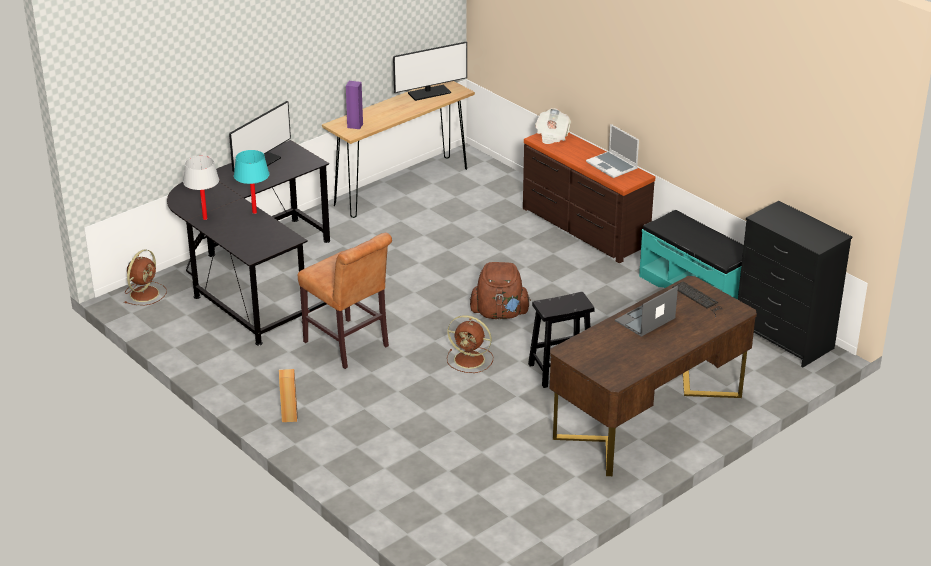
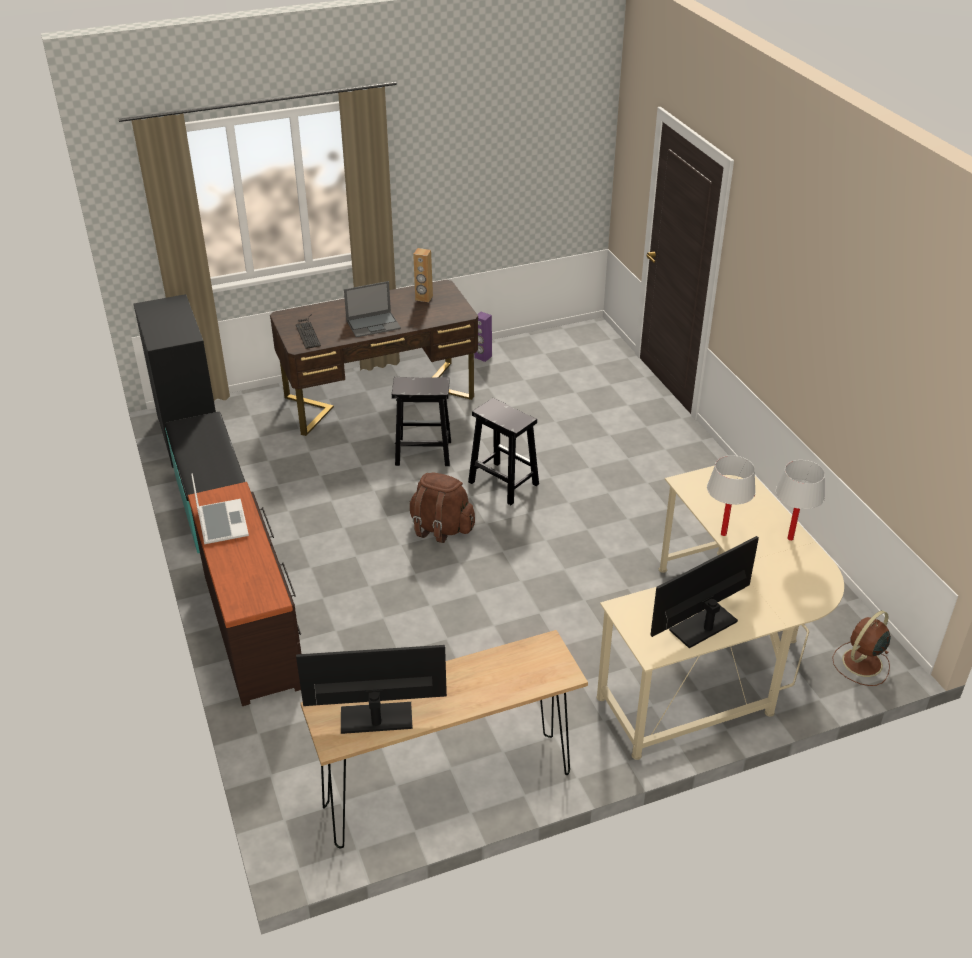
camera: 160 degrees left, 5 degrees up
black desk [167,140,330,345] -> beige desk [597,466,844,760]
turquoise table lamp [234,150,269,214] -> white table lamp [707,455,756,536]
brown speaker [279,369,297,422] -> brown speaker moved to [413,248,433,302]
brown chair [298,233,392,369] -> none
purple speaker [346,81,363,129] -> purple speaker moved to [474,312,492,362]
brown fan [447,315,493,373] -> black stool [468,398,539,505]
newspaper [535,108,571,144] -> none

